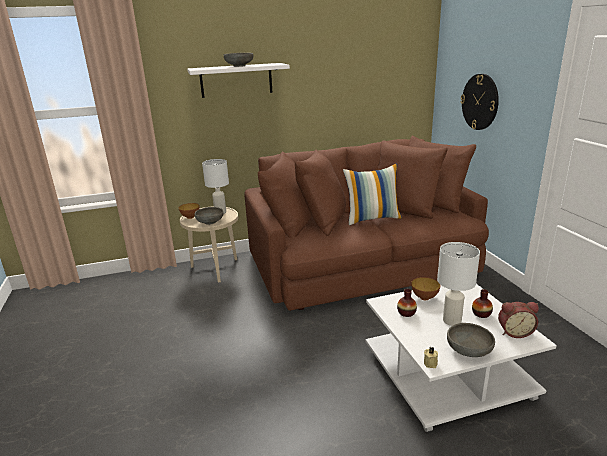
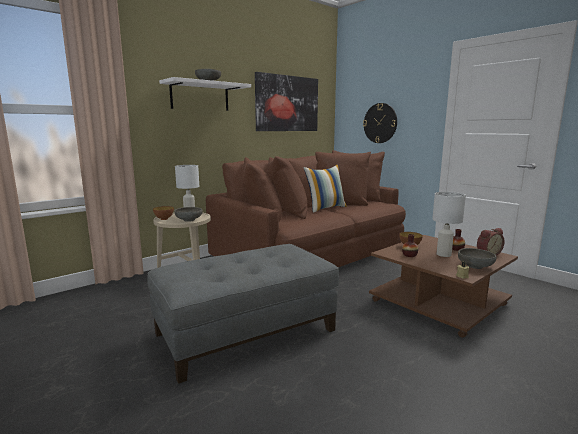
camera: 25 degrees left, 10 degrees down
white coffee table [365,284,557,432] -> brown coffee table [369,235,518,338]
none -> grey ottoman [147,244,339,384]
none -> picture [255,72,318,131]

